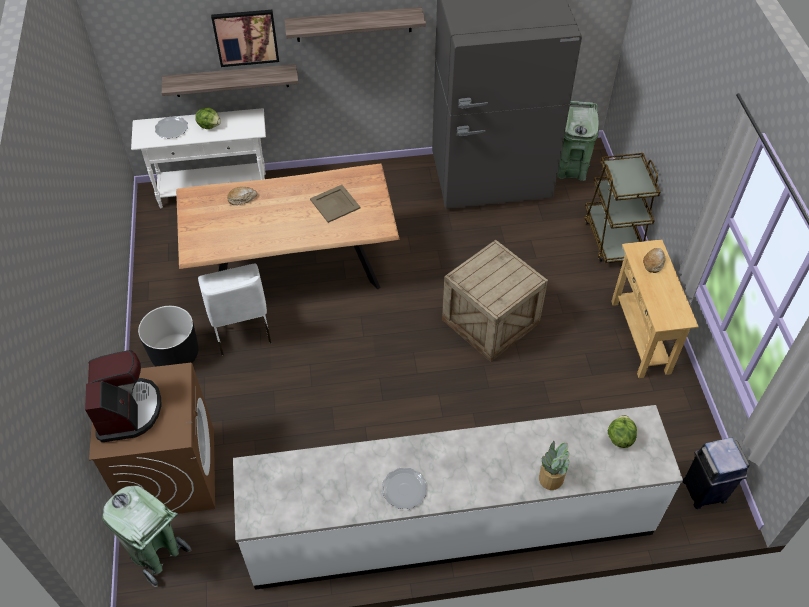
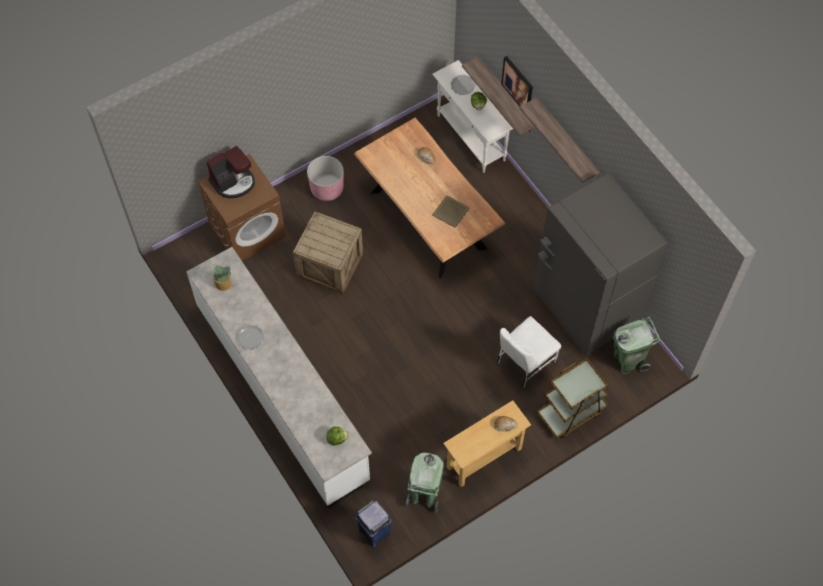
camera: 65 degrees right, 10 degrees up
green trash can [102,486,192,587] -> green trash can moved to [405,453,444,513]
black planter [138,306,198,367] -> pink planter [307,156,344,201]
white chair [198,264,272,356] -> white chair moved to [497,316,561,388]
crate [442,240,548,362] -> crate moved to [293,211,363,294]
potted plant [539,441,570,490] -> potted plant moved to [211,265,232,291]

